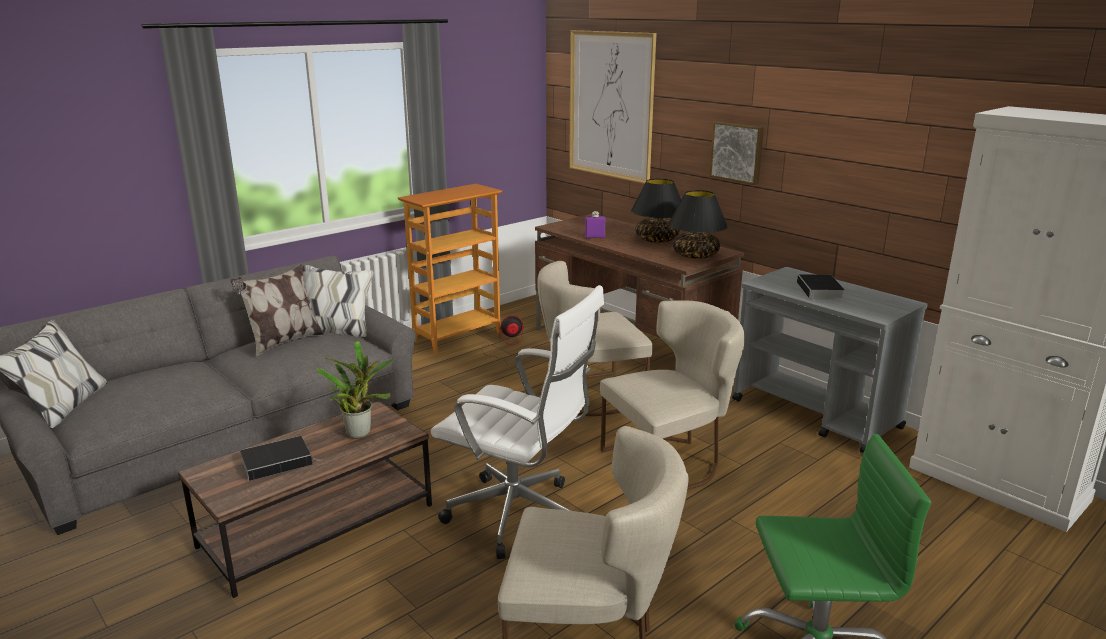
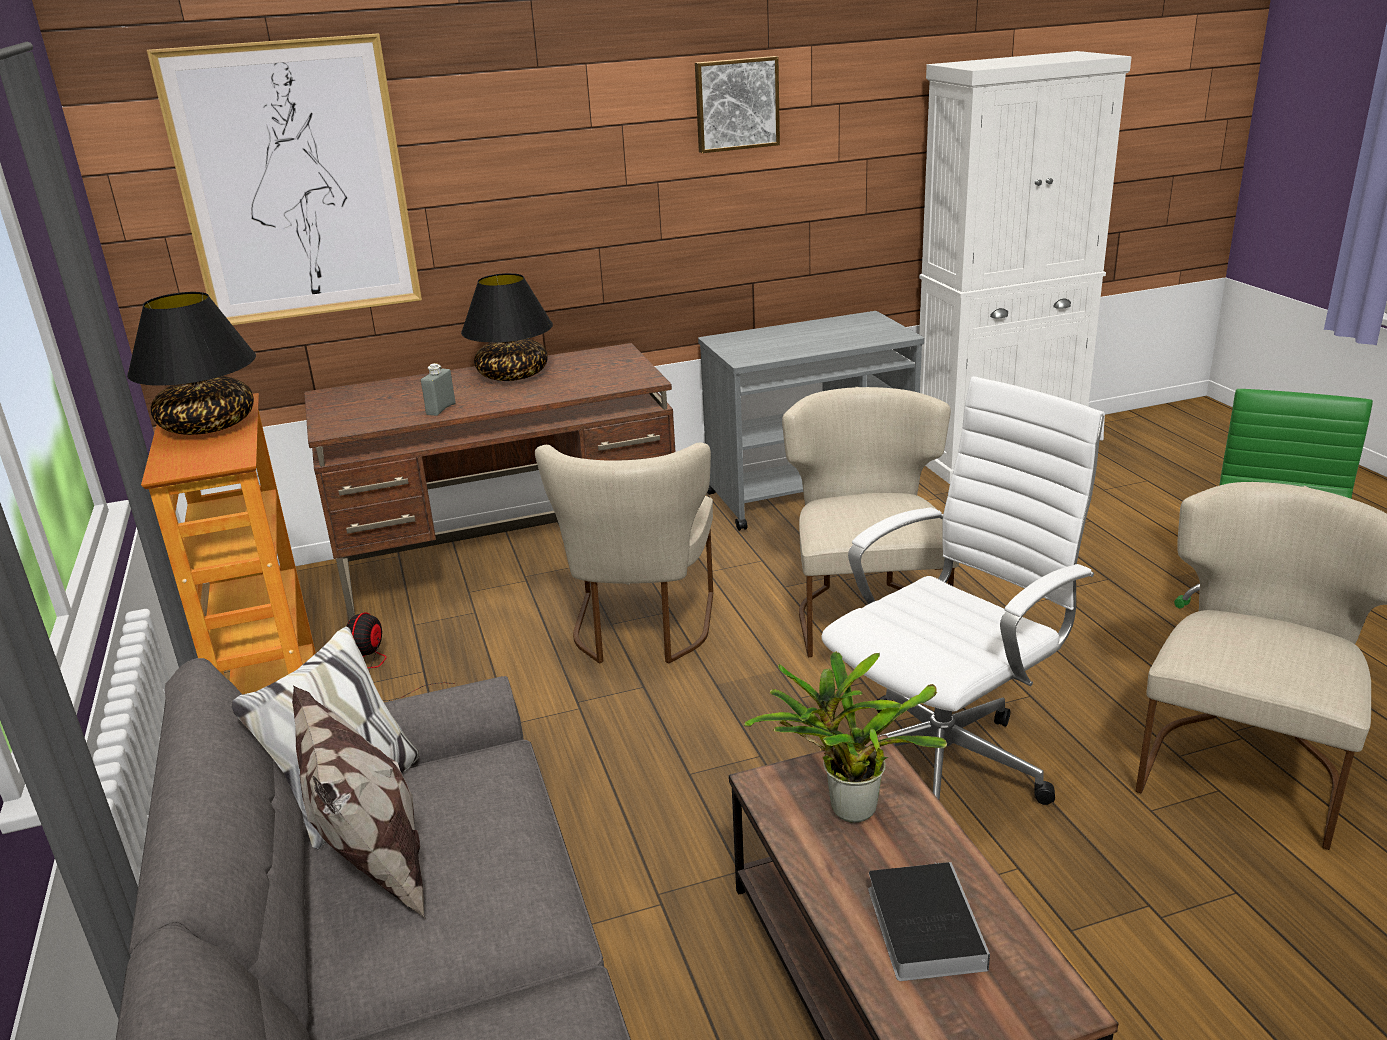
camera: 65 degrees left, 5 degrees up
purple bottle [585,211,606,239] -> grey bottle [421,363,456,416]
black table lamp [668,190,728,259] -> black table lamp moved to [127,292,256,435]
picture [709,121,764,185] -> picture moved to [695,56,780,153]
book [797,274,845,301] -> none

